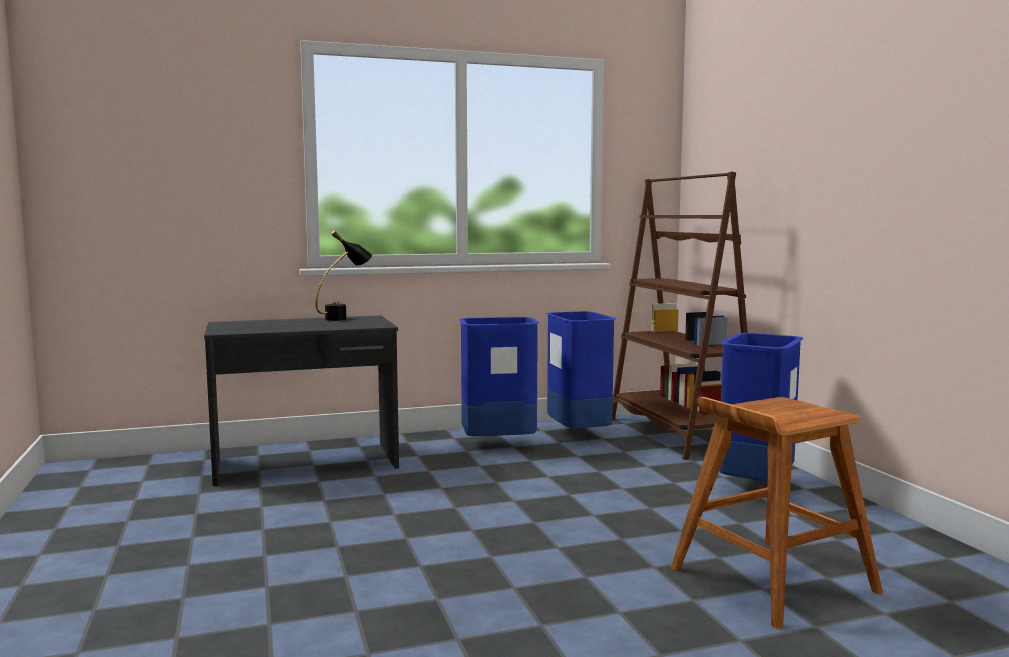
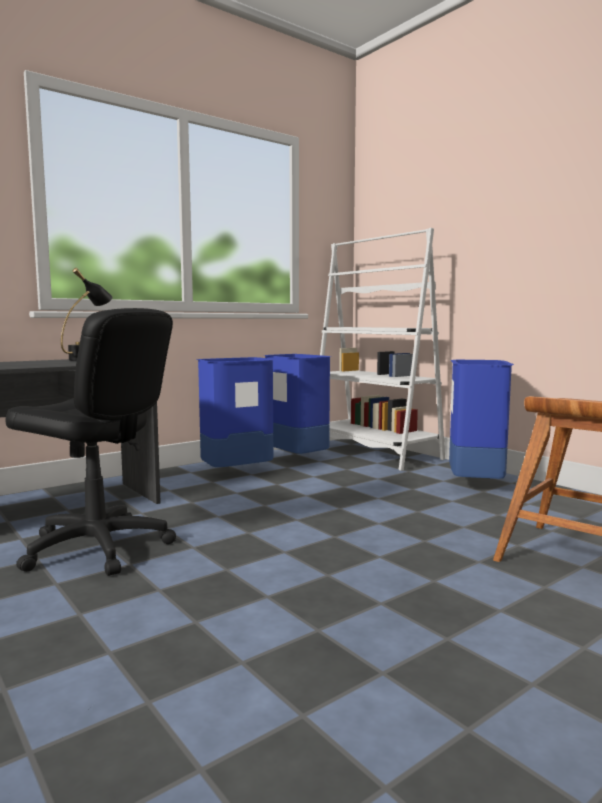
camera: 20 degrees left, 0 degrees up
brown bookcase [612,172,748,460] -> white bookcase [320,228,445,471]
none -> black office chair [5,308,176,576]

